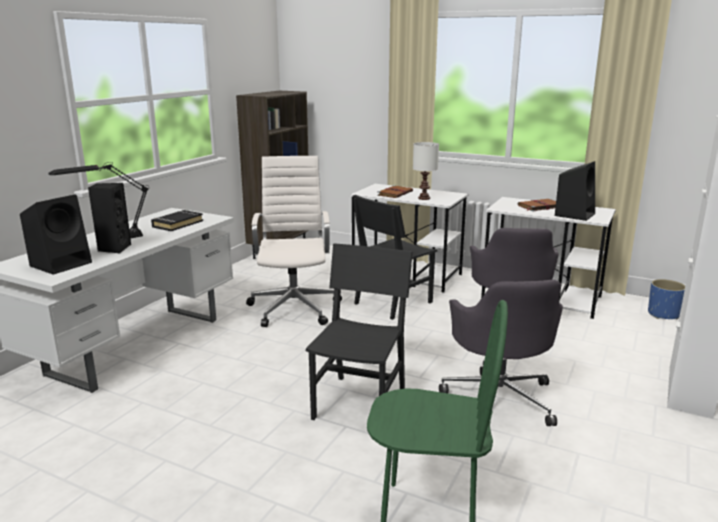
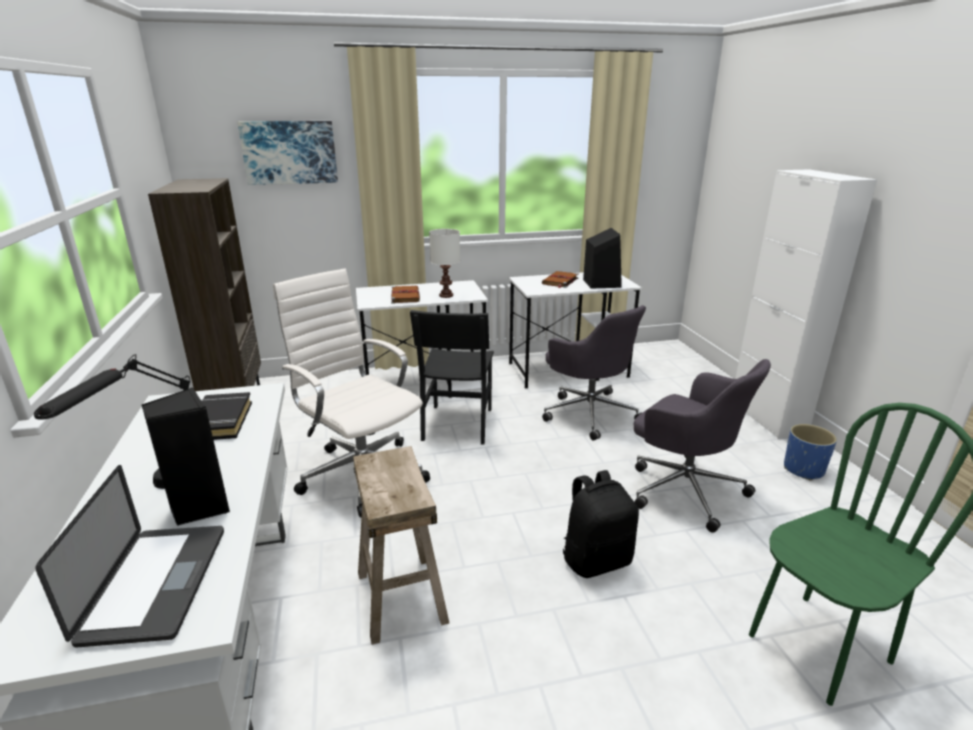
camera: 40 degrees left, 5 degrees up
black speaker [20,194,92,275] -> laptop [35,465,224,648]
black chair [306,243,413,420] -> black backpack [563,470,639,578]
blue planter [648,279,685,319] -> blue planter moved to [784,424,837,480]
none -> picture [238,121,338,185]
none -> beige stool [353,446,449,645]

